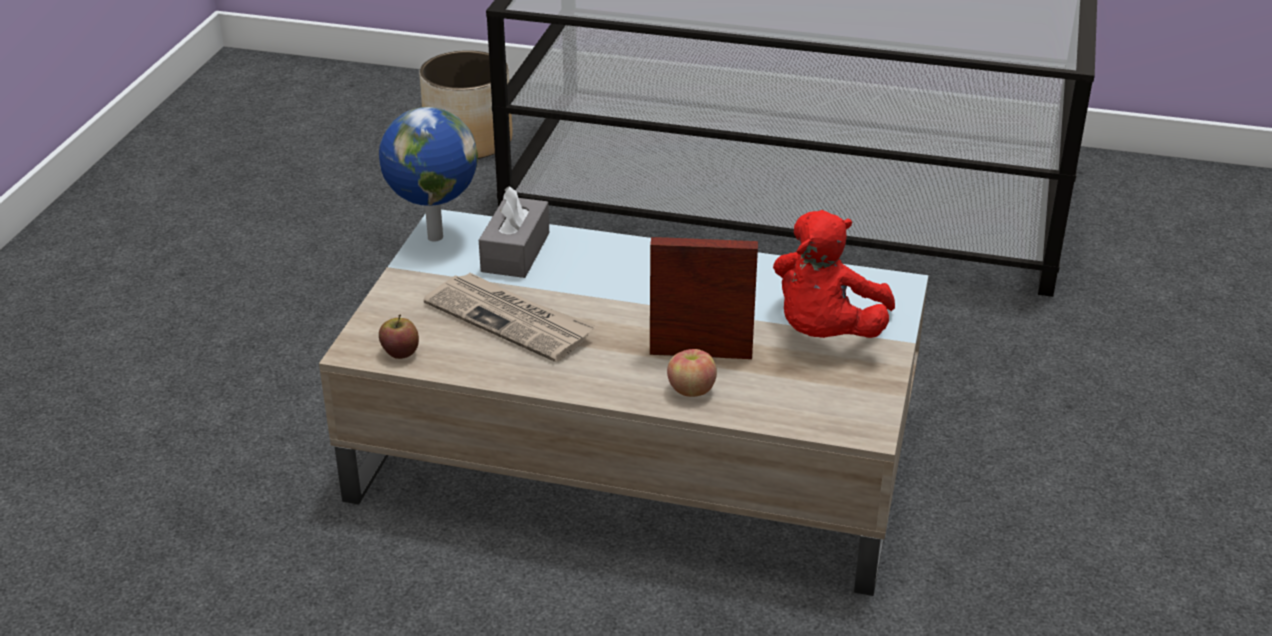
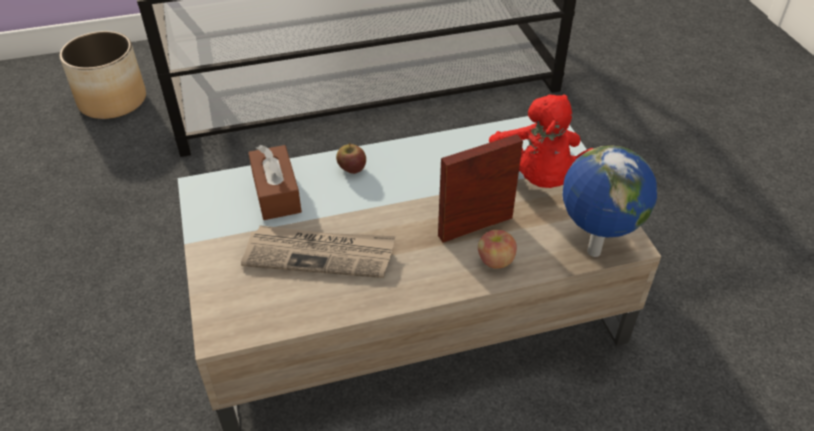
camera: 30 degrees left, 10 degrees up
globe [379,107,478,242] -> globe moved to [562,146,657,257]
apple [379,315,419,359] -> apple moved to [336,142,366,174]
grey tissue box [479,186,549,278] -> brown tissue box [248,145,302,220]

